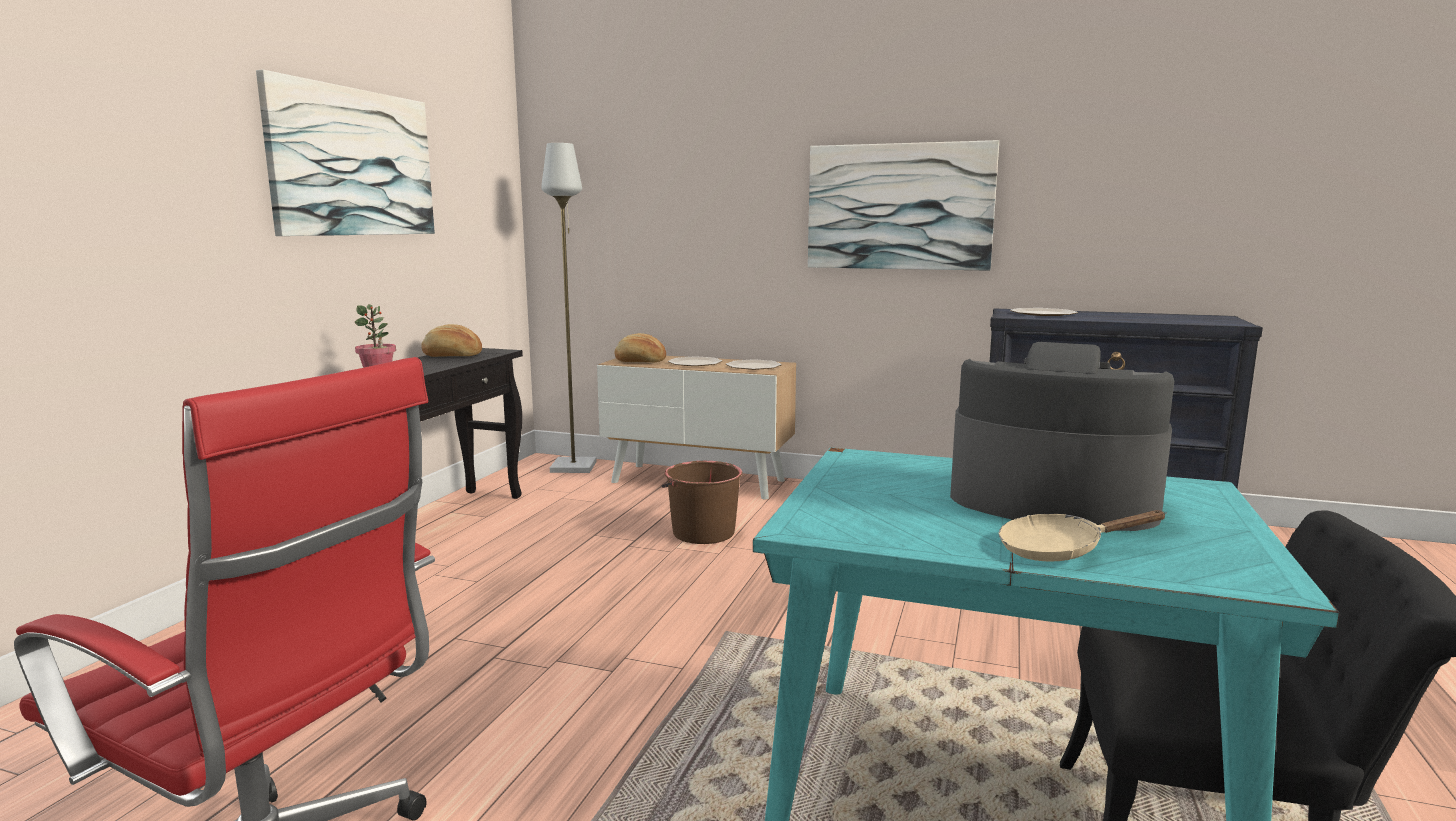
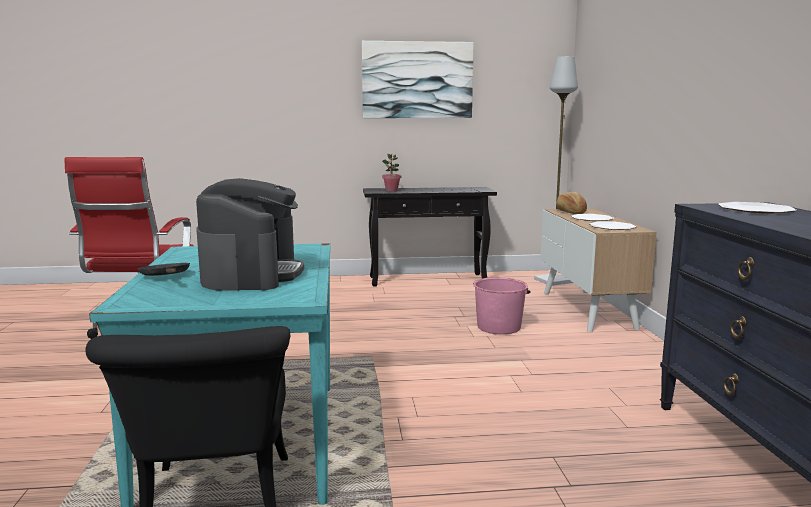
camera: 65 degrees right, 0 degrees up
bread [421,324,482,357] -> none
brown bucket [662,461,742,544] -> pink bucket [473,277,530,335]
picture [808,140,999,271] -> none
beige frying pan [999,510,1167,562] -> black frying pan [138,263,190,276]

